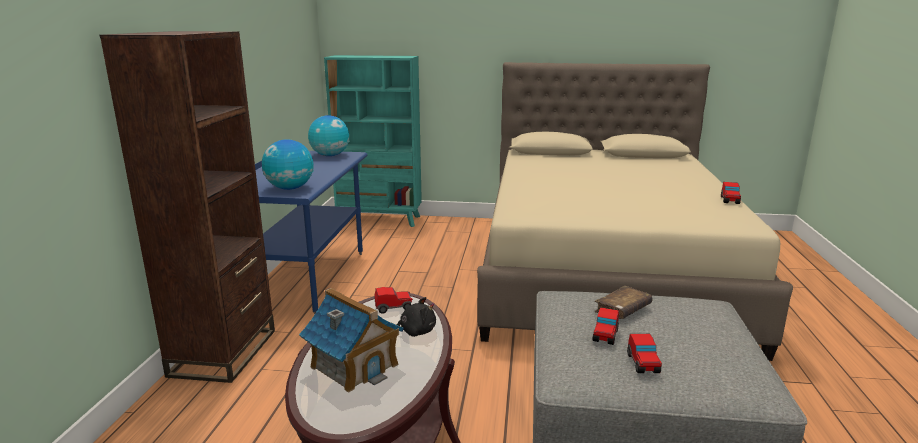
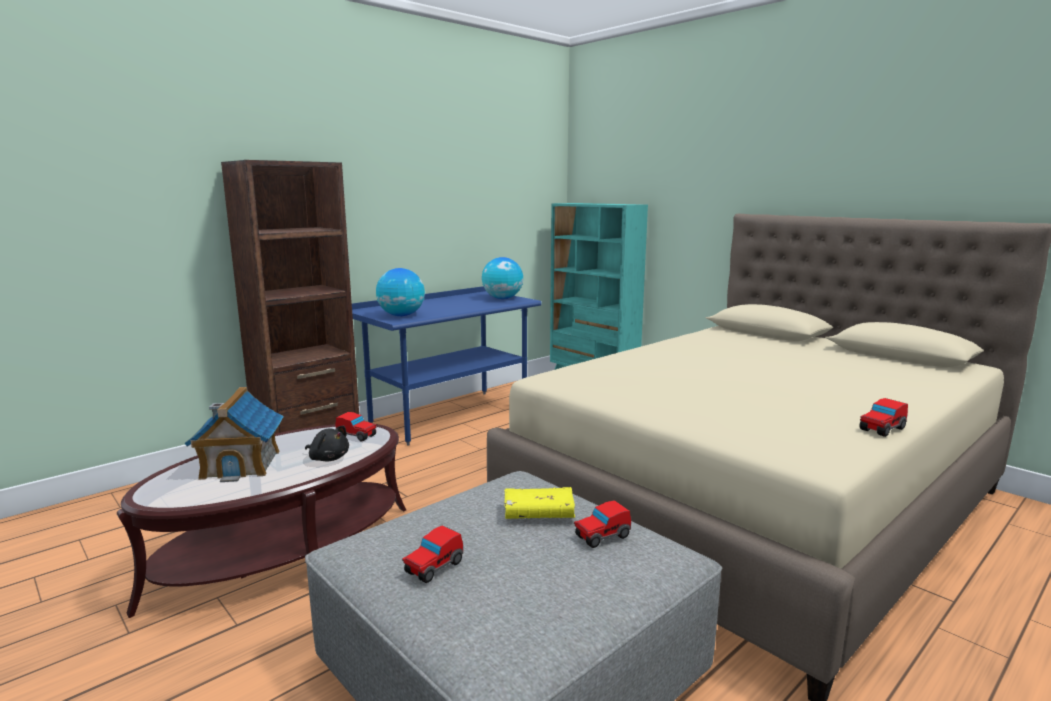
camera: 40 degrees right, 5 degrees down
toy car [593,307,619,345] -> toy car moved to [574,500,631,548]
brown book [595,286,653,319] -> yellow book [504,487,575,519]

